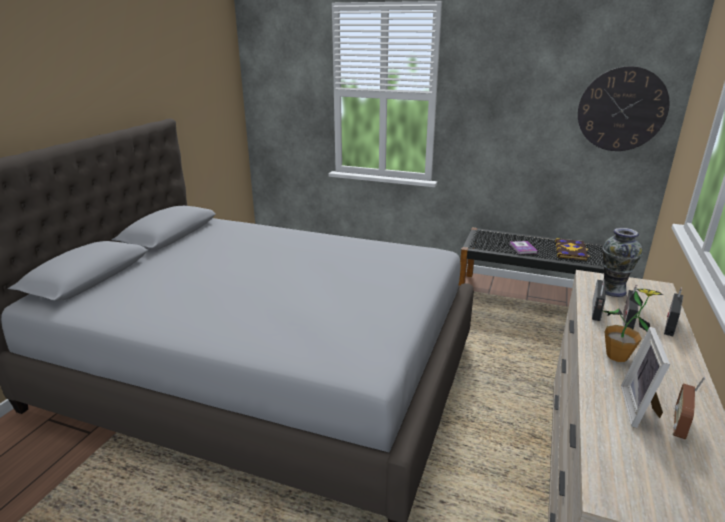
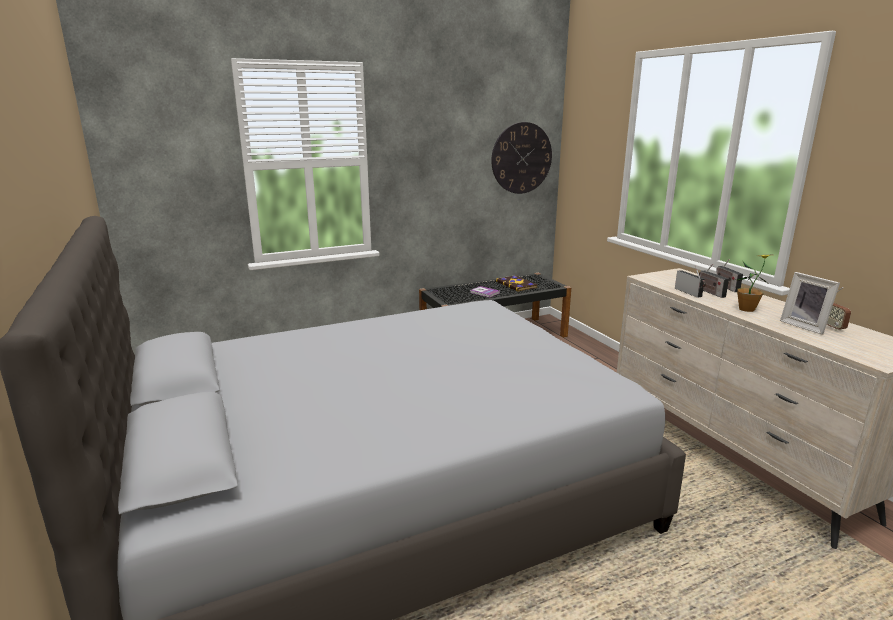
camera: 45 degrees left, 5 degrees down
vase [602,228,643,297] -> none

